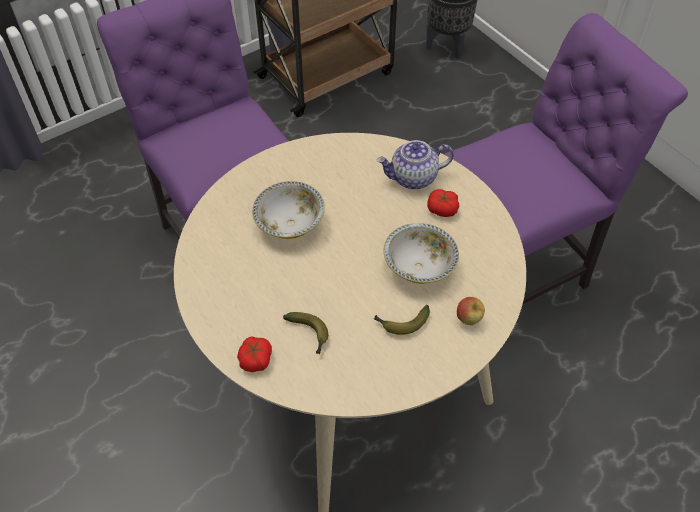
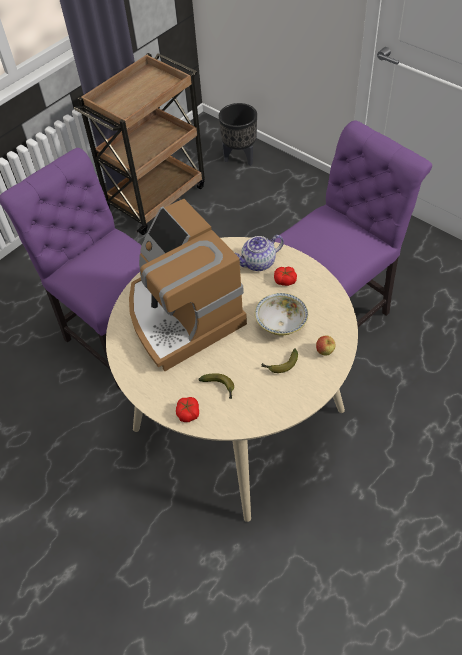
camera: 10 degrees left, 0 degrees up
bowl [252,181,325,239] -> coffee machine [129,199,247,371]

